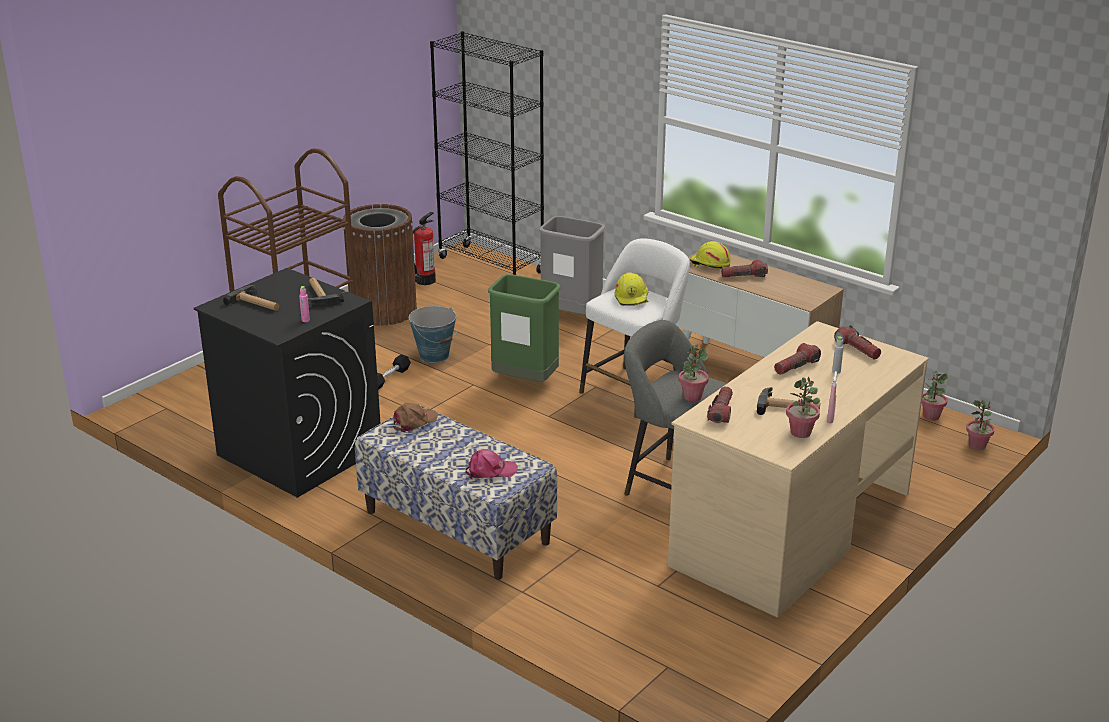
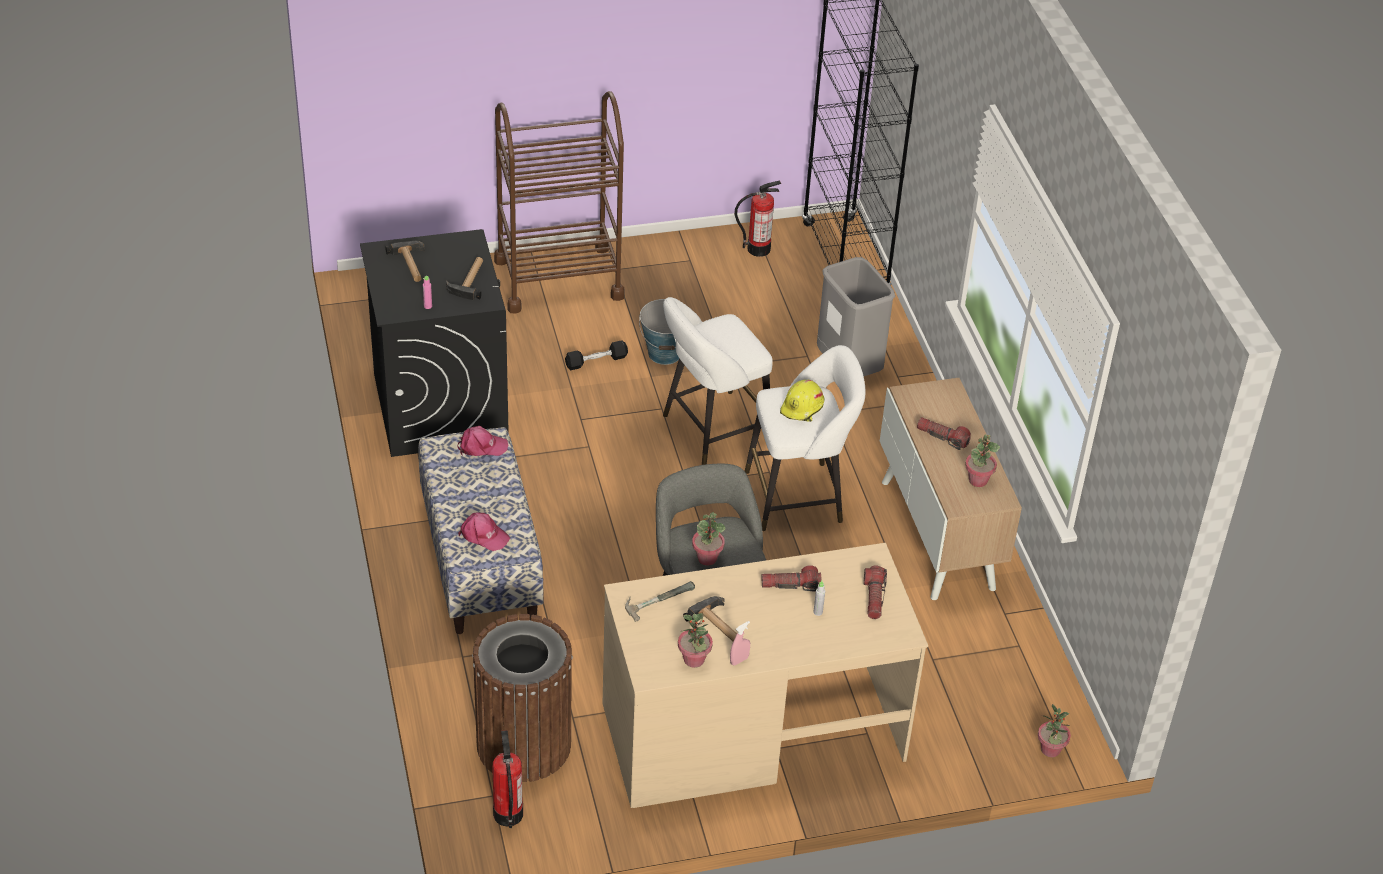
camera: 35 degrees right, 15 degrees up
brown trash can [343,204,417,326] -> brown trash can moved to [472,614,573,782]
brown cap [394,403,438,433] -> pink cap [457,426,508,456]
green trash can [488,274,561,382] -> white stool [663,297,773,465]
yellow hard hat [690,241,731,269] -> none
flashlight [707,386,733,423] -> hammer [625,581,695,622]
potted plant [922,371,948,420] -> potted plant moved to [965,434,1000,487]
none -> fire extinguisher [492,730,523,828]

